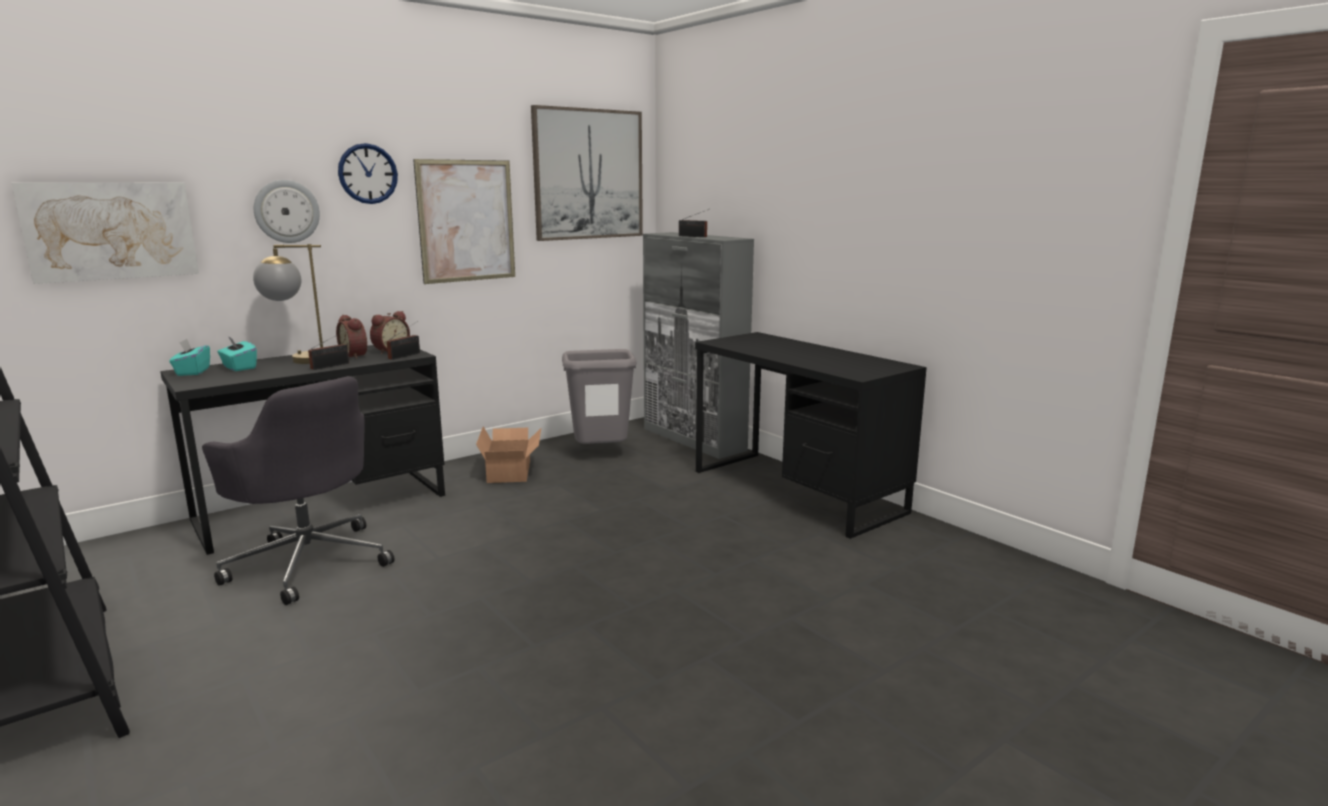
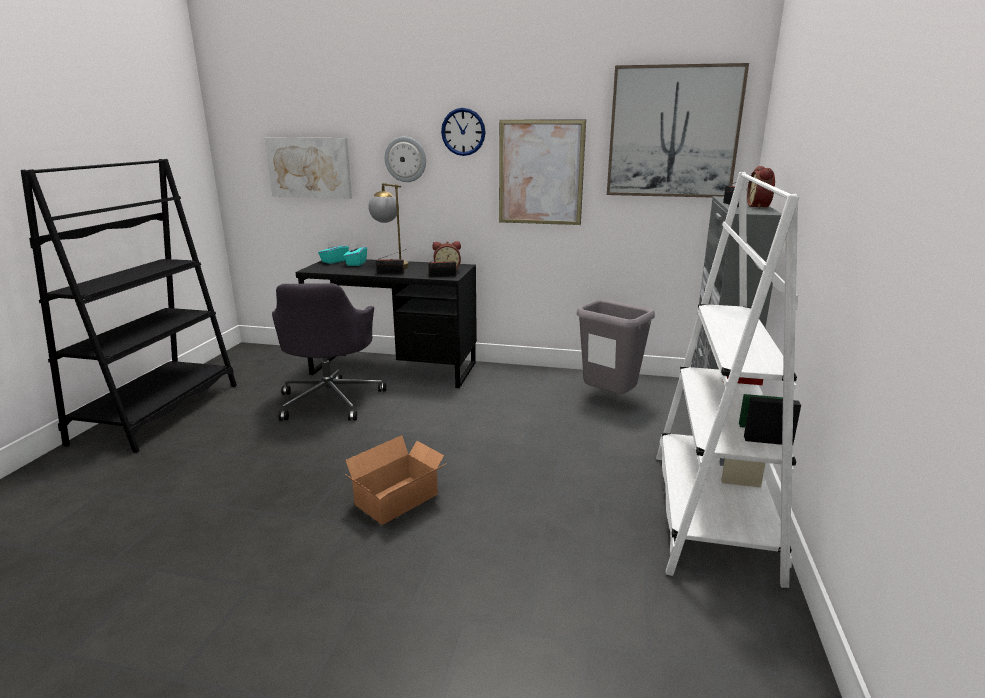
camera: 50 degrees right, 5 degrees up
alarm clock [336,315,367,359] -> alarm clock moved to [747,166,775,209]
cardboard box [476,426,541,483] -> cardboard box moved to [344,435,447,525]
black desk [695,332,927,539] -> white bookcase [656,172,801,588]

